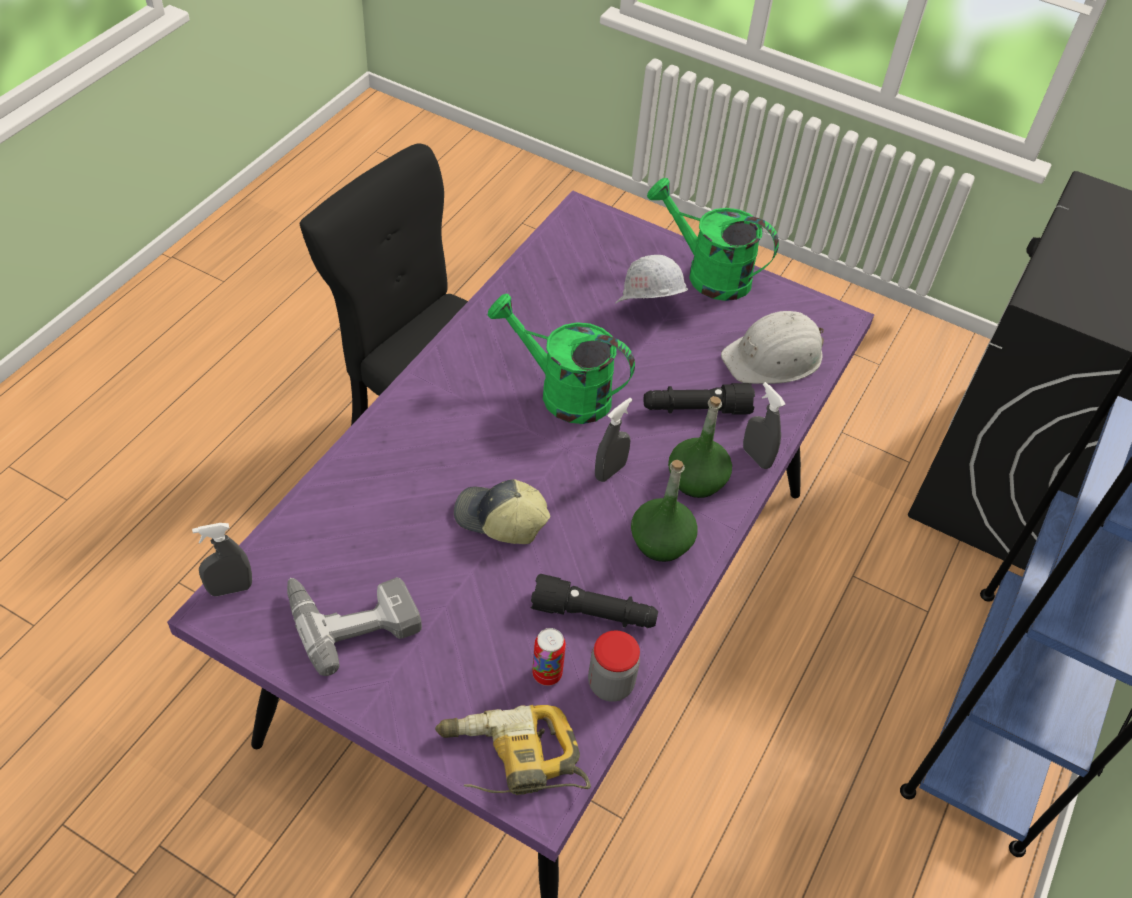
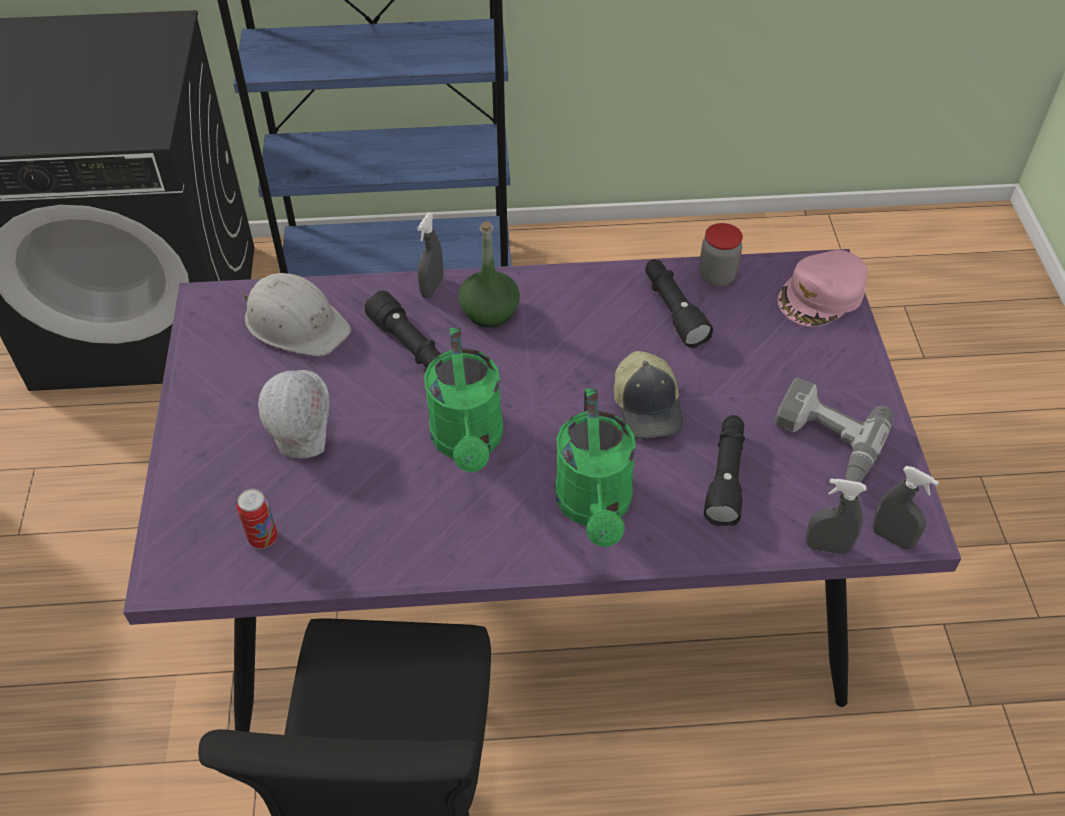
camera: 120 degrees left, 0 degrees up
power drill [435,705,591,795] -> pink cap [778,250,868,327]
can [532,628,566,686] -> can moved to [237,489,277,549]
grey spray bottle [595,398,632,482] -> grey spray bottle moved to [806,478,866,555]
green bottle [631,460,698,562] -> none
green watering can [647,178,779,301] -> green watering can moved to [555,389,636,547]
none -> black flashlight [704,415,745,526]

